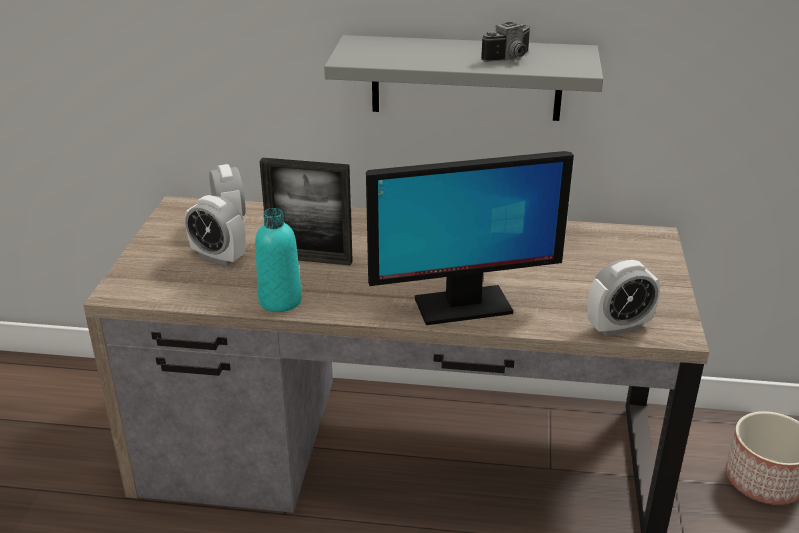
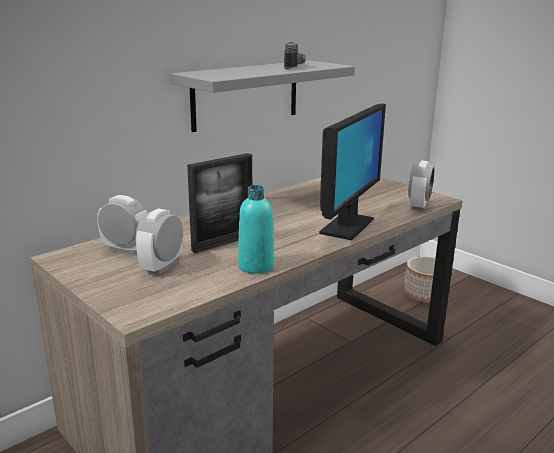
camera: 50 degrees left, 10 degrees down
alarm clock [185,195,246,266] -> alarm clock turned 135 degrees clockwise [135,209,183,275]

